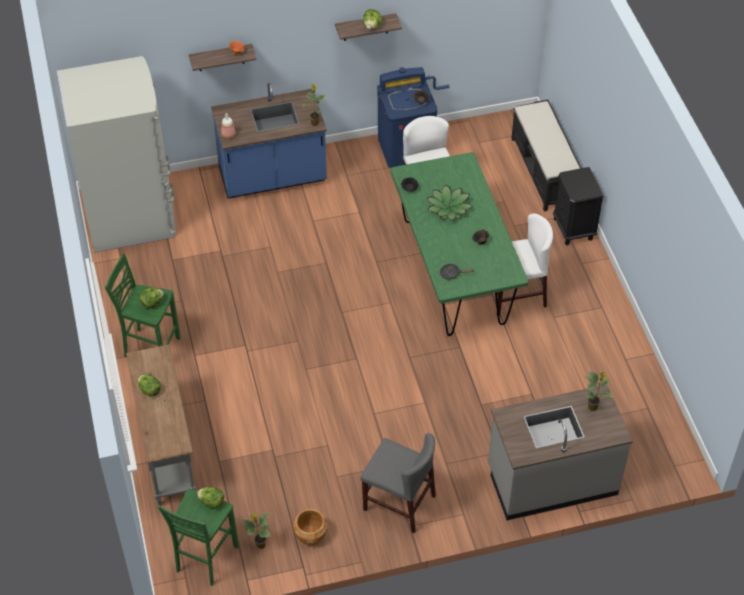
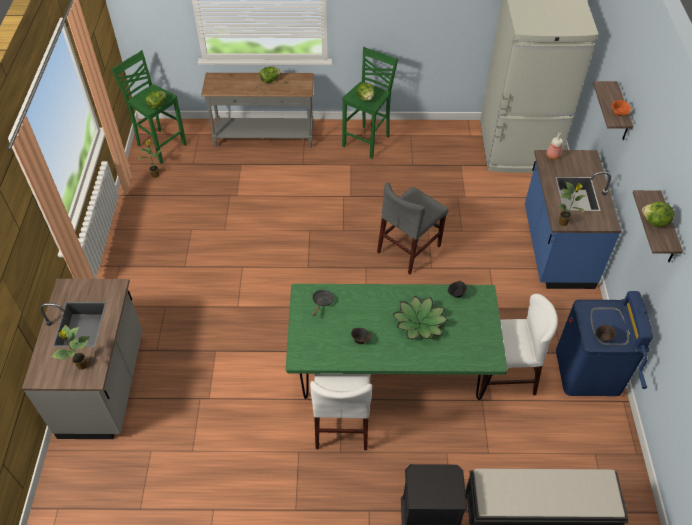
camera: 105 degrees right, 0 degrees up
brown planter [293,509,328,546] -> none
grey chair [360,433,436,533] -> grey chair moved to [377,182,448,274]

